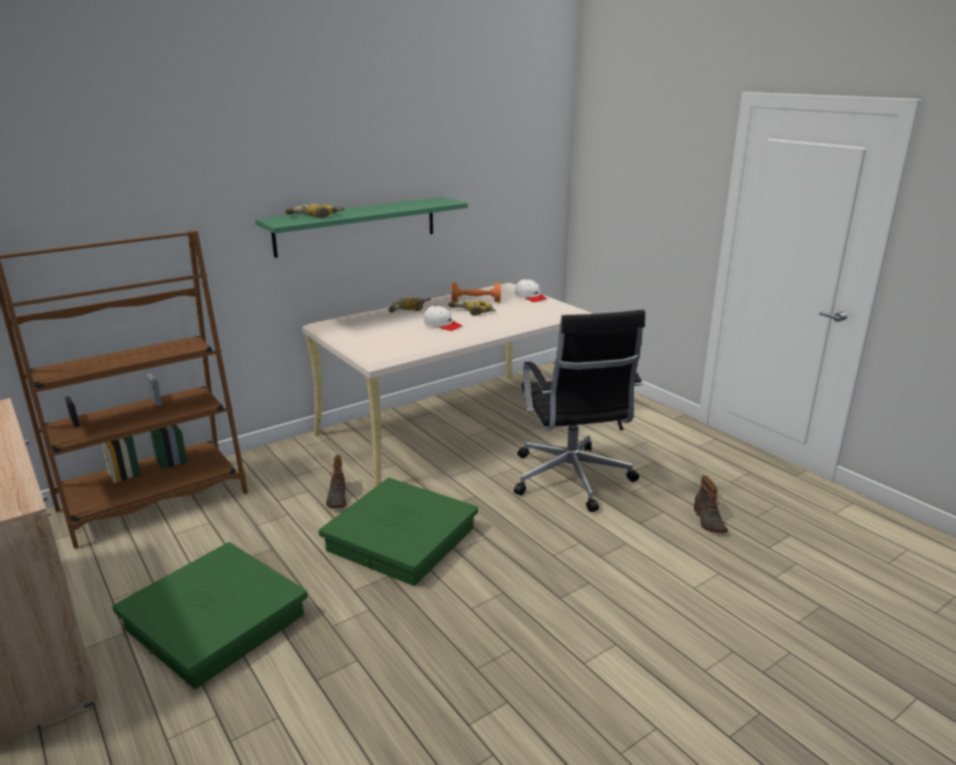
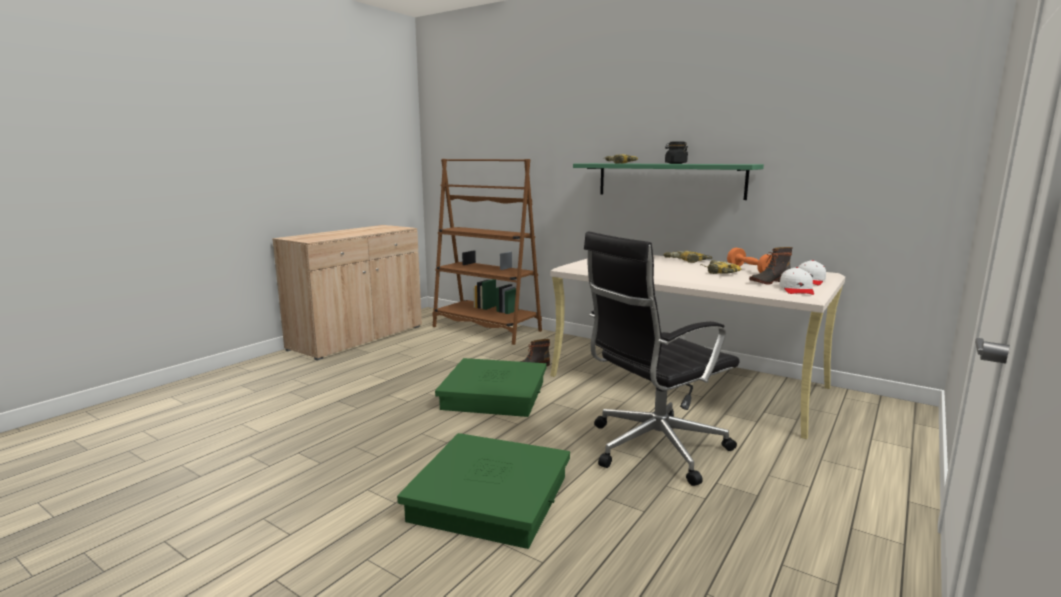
camera: 70 degrees right, 10 degrees down
green storage box [112,542,308,689] -> green storage box moved to [397,433,570,549]
white cap [424,305,463,331] -> white cap moved to [779,267,814,295]
boot [694,475,728,533] -> boot moved to [749,247,793,285]
none -> black jar [665,142,688,164]

